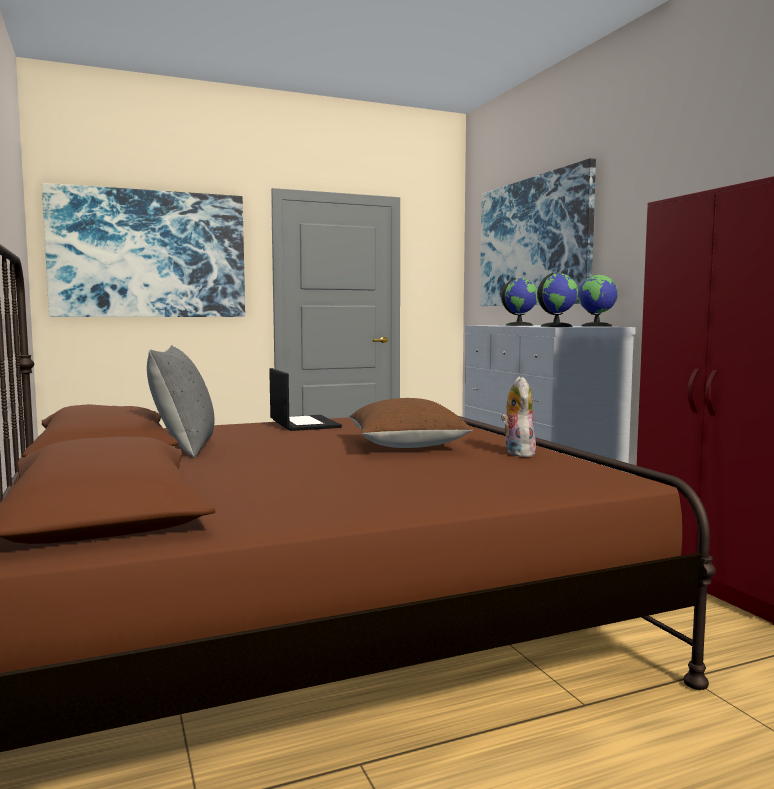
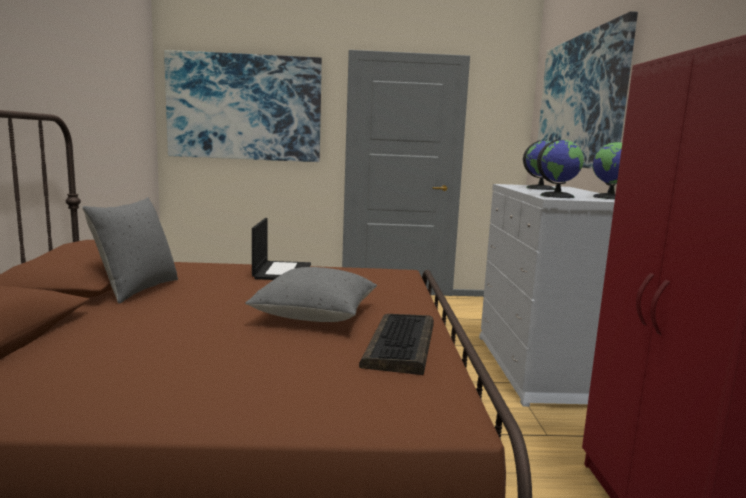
camera: 20 degrees right, 5 degrees up
brown pillow [349,398,473,448] -> grey pillow [245,267,377,322]
plush toy [501,377,536,457] -> keyboard [359,314,434,375]

